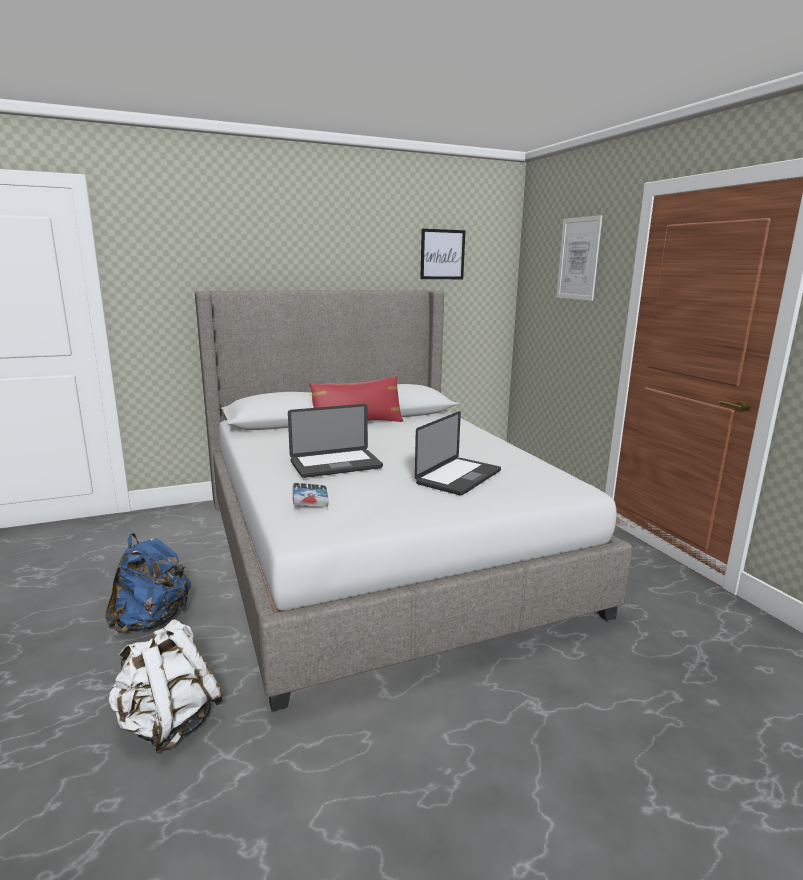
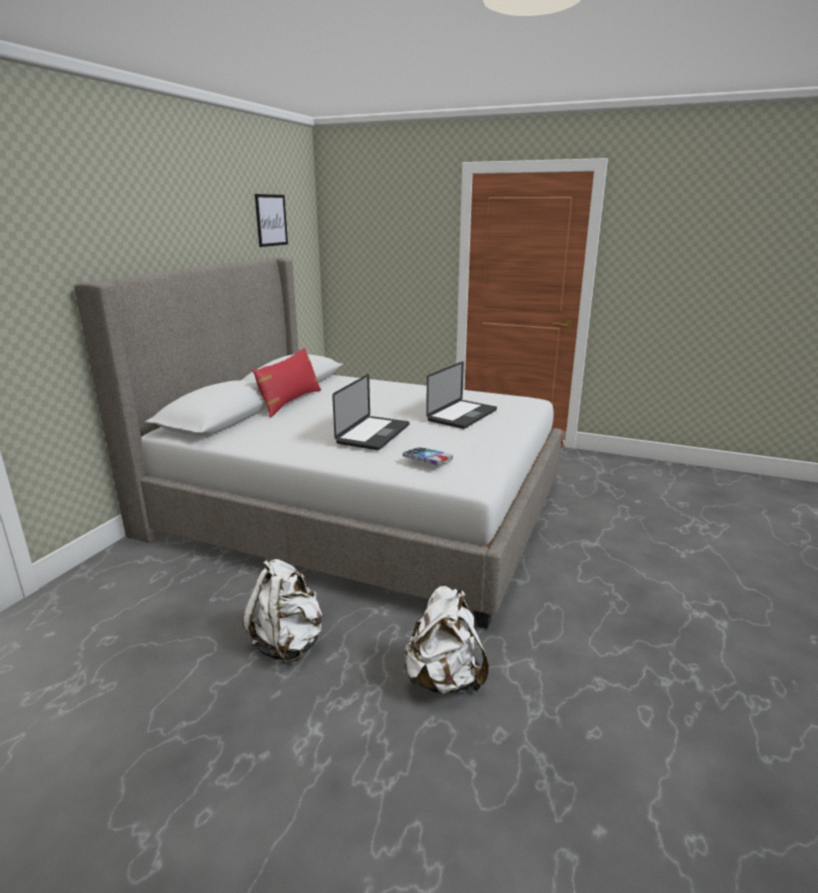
camera: 45 degrees left, 5 degrees up
blue backpack [105,533,191,633] -> white backpack [242,559,322,663]
laptop [415,411,501,496] -> laptop turned 45 degrees clockwise [426,361,497,429]
picture [556,215,602,301] -> none

